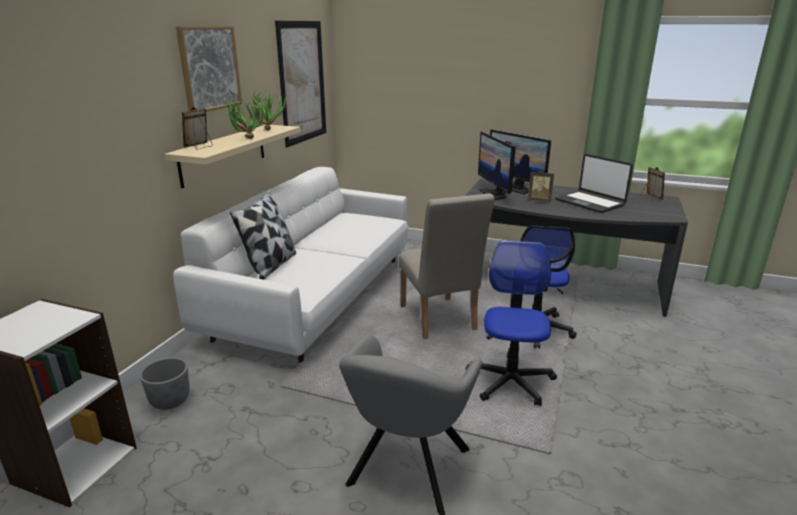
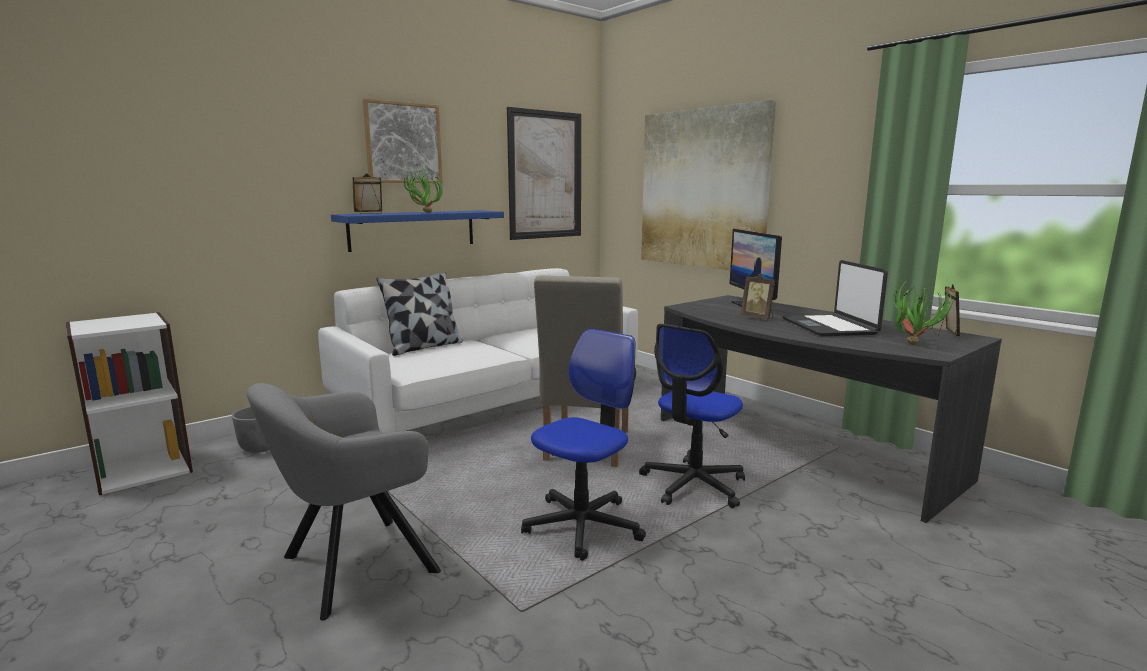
camera: 30 degrees right, 10 degrees down
beige shelf [165,125,301,188] -> blue shelf [331,210,504,252]
potted plant [253,89,286,131] -> potted plant moved to [891,281,956,345]
monitor [478,132,516,200] -> none
none -> picture [641,100,776,270]

